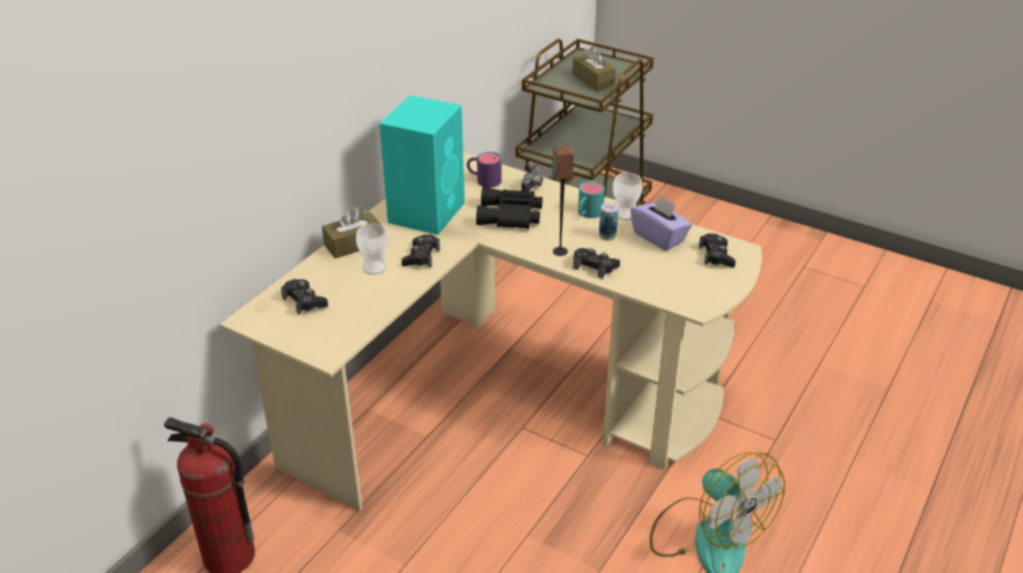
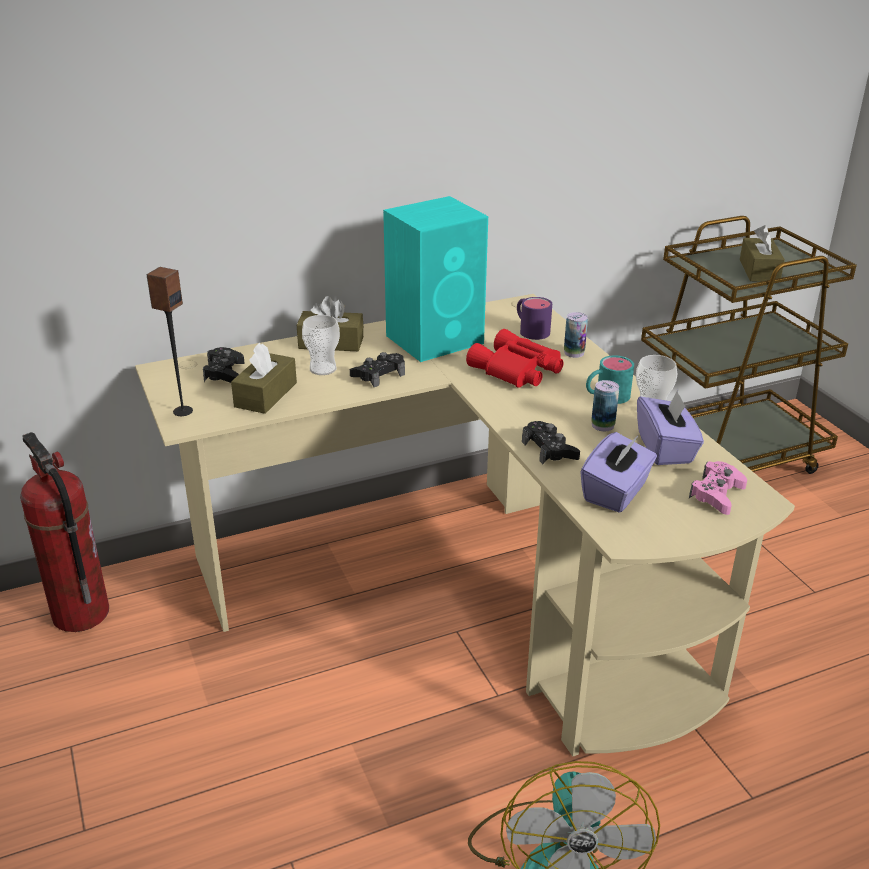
camera: 35 degrees right, 5 degrees down
black binoculars [476,187,543,229] -> red binoculars [466,329,563,388]
camera [521,163,543,192] -> can [564,312,588,358]
speaker [552,145,574,256] -> speaker moved to [146,267,193,416]
black game controller [699,233,736,267] -> pink game controller [689,461,747,515]
none -> brown tissue box [231,343,297,414]
none -> purple tissue box [580,432,657,513]

